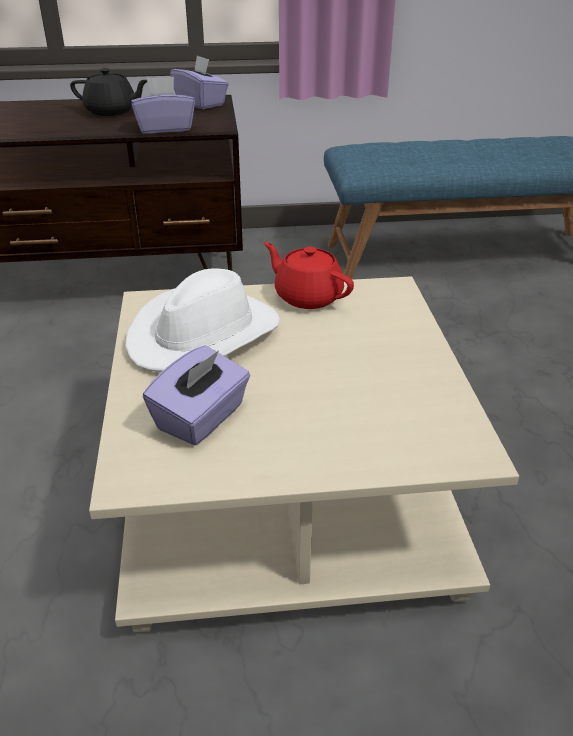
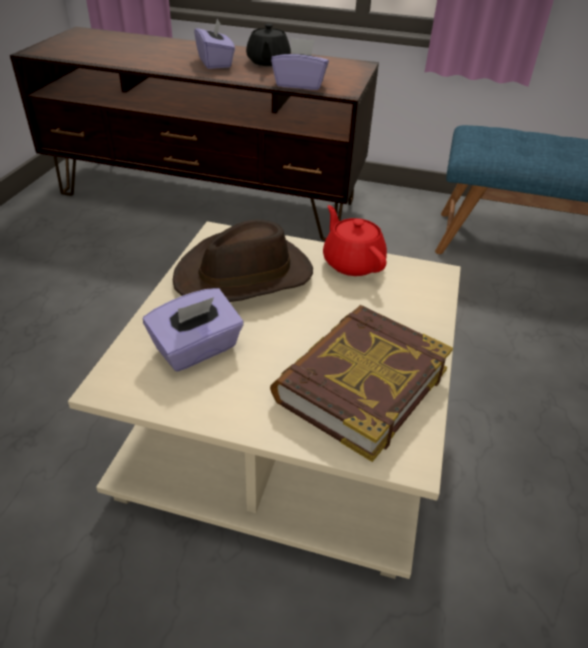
camera: 20 degrees right, 5 degrees up
black teapot [70,68,147,116] -> black teapot turned 60 degrees clockwise [246,24,291,66]
white hat [125,268,280,372] -> brown hat [173,219,313,302]
purple tissue box [170,55,229,109] -> purple tissue box moved to [194,20,235,69]
none -> book [270,305,453,462]

